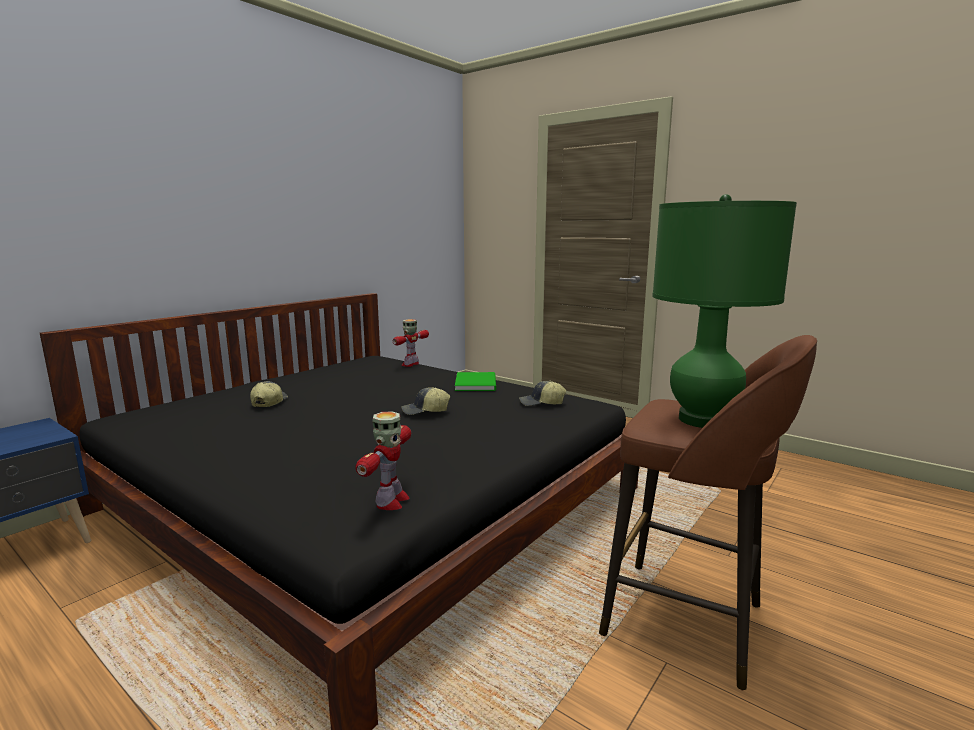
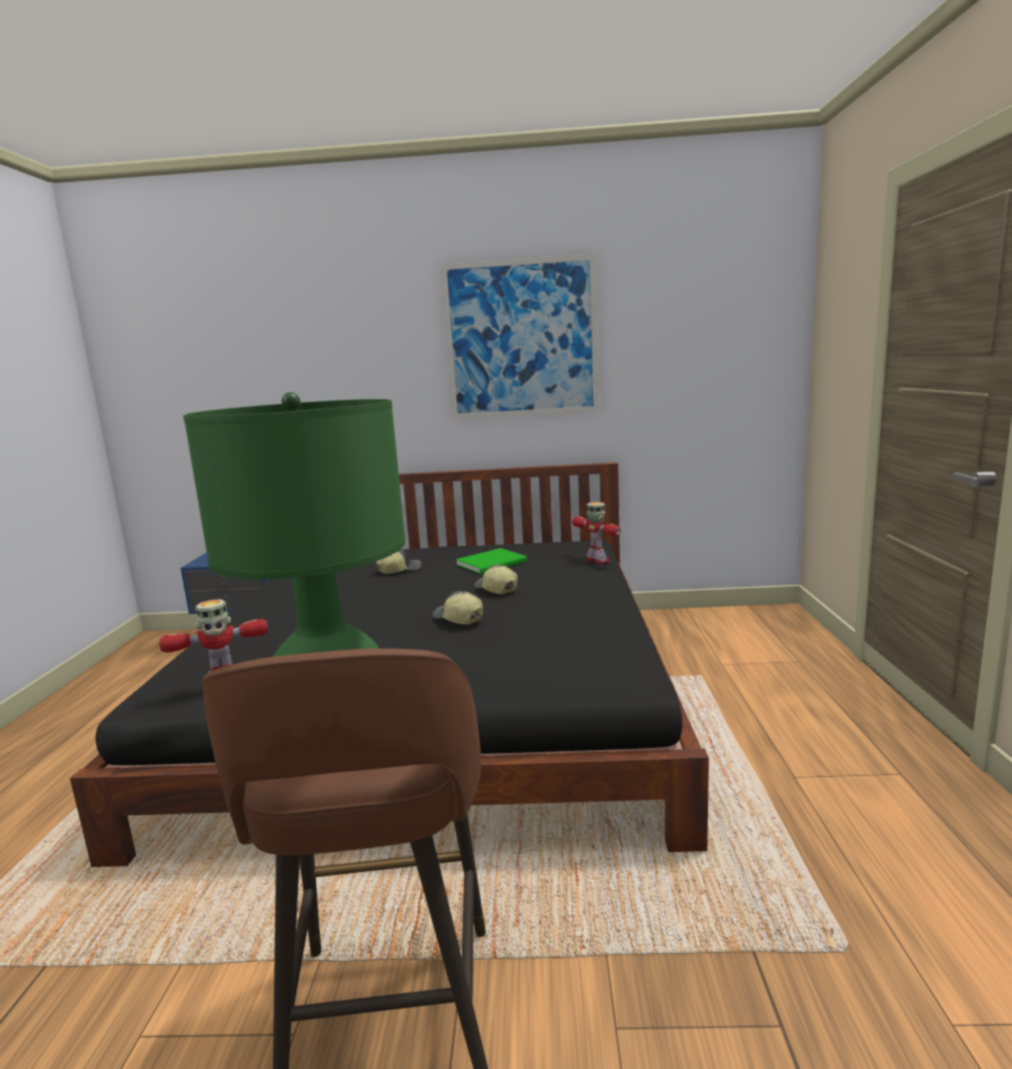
camera: 55 degrees right, 0 degrees up
toy robot [393,319,429,367] -> toy robot turned 60 degrees clockwise [572,502,621,564]
green book [455,372,496,391] -> green book moved to [456,548,527,574]
cap [519,380,566,406] -> cap moved to [474,565,518,594]
none -> picture [441,254,599,420]

